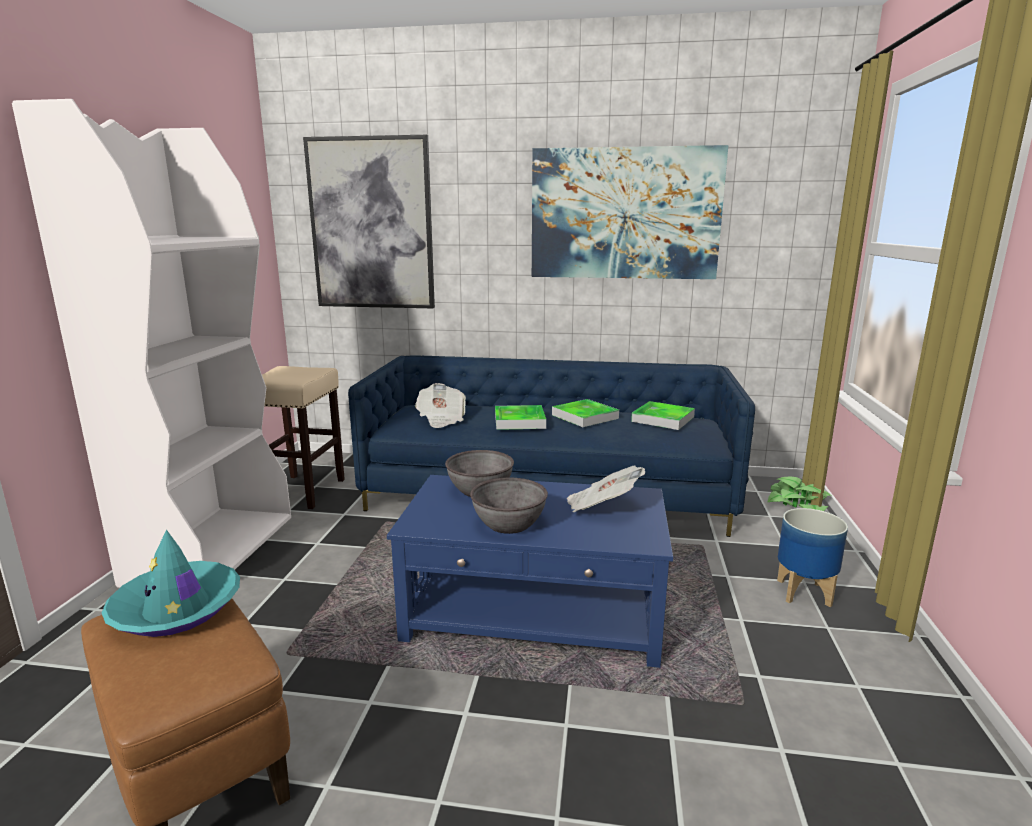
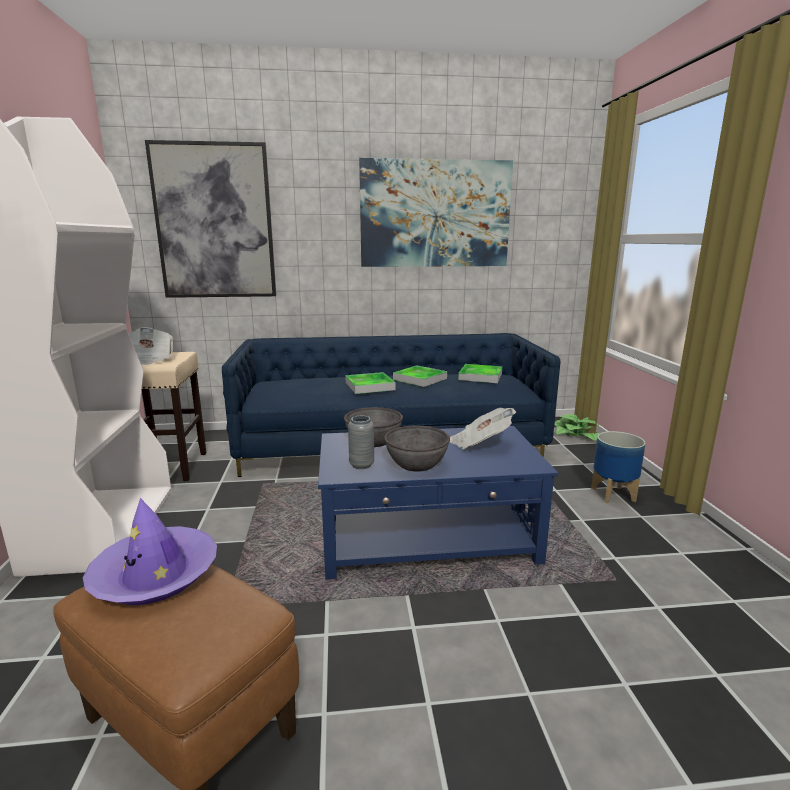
camera: 15 degrees left, 0 degrees up
turquoise hat [102,529,240,637] -> purple hat [83,498,217,605]
newspaper [415,383,466,428] -> newspaper moved to [128,327,173,365]
none -> grey vase [348,416,374,469]

